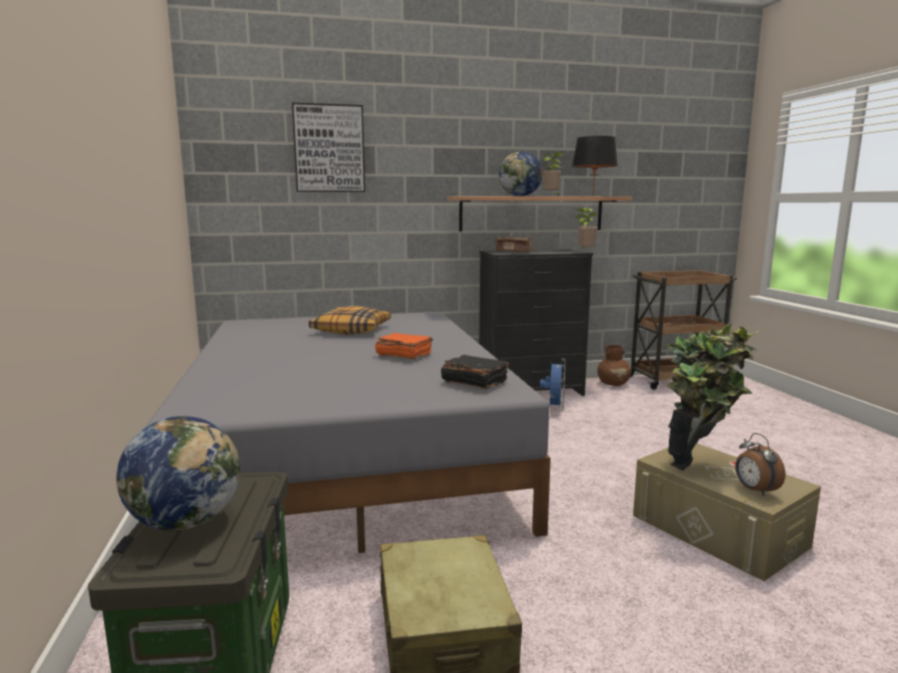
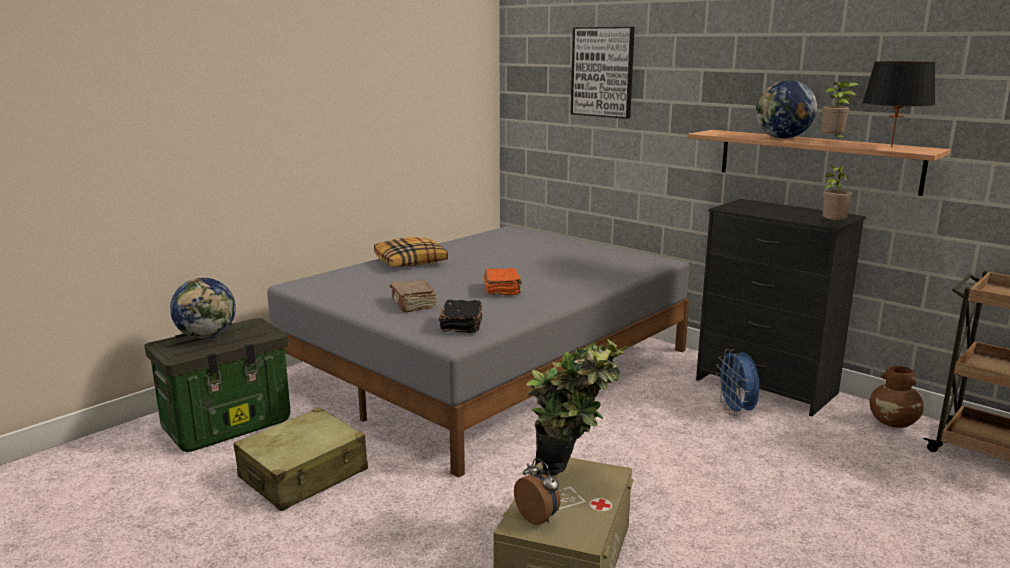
camera: 55 degrees right, 5 degrees up
pillow [309,306,391,334] -> pillow moved to [374,237,448,267]
brown book [495,237,532,253] -> brown book moved to [389,279,437,312]
blue fan [540,358,565,411] -> blue fan turned 105 degrees clockwise [715,349,759,416]
alarm clock [735,433,785,496] -> alarm clock turned 105 degrees clockwise [514,458,560,525]

